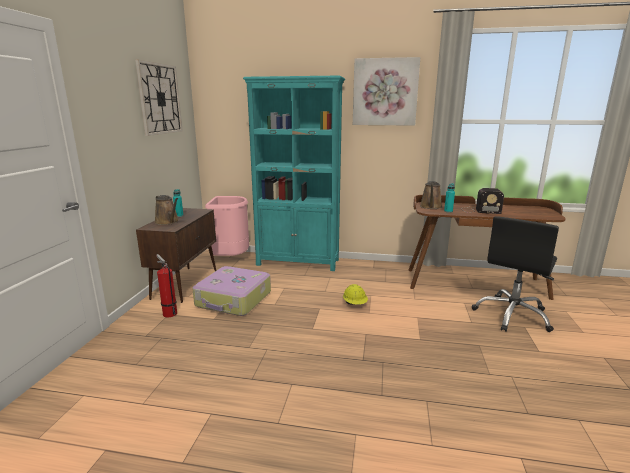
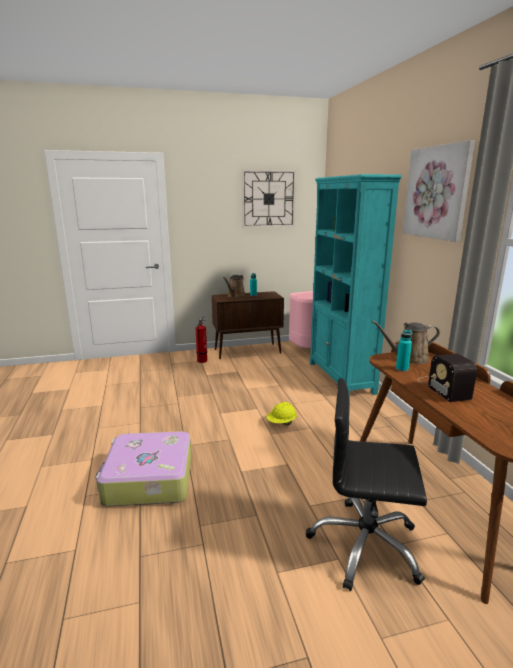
camera: 65 degrees right, 0 degrees up
suitcase [192,266,271,316] -> suitcase moved to [95,431,191,507]

